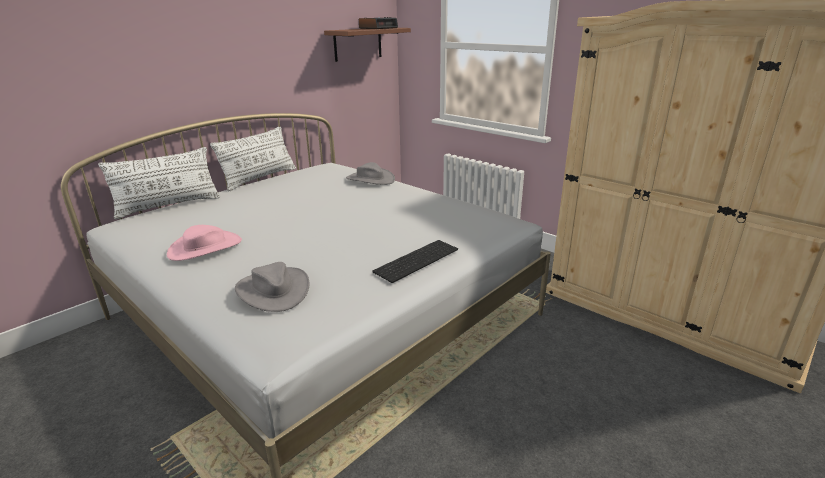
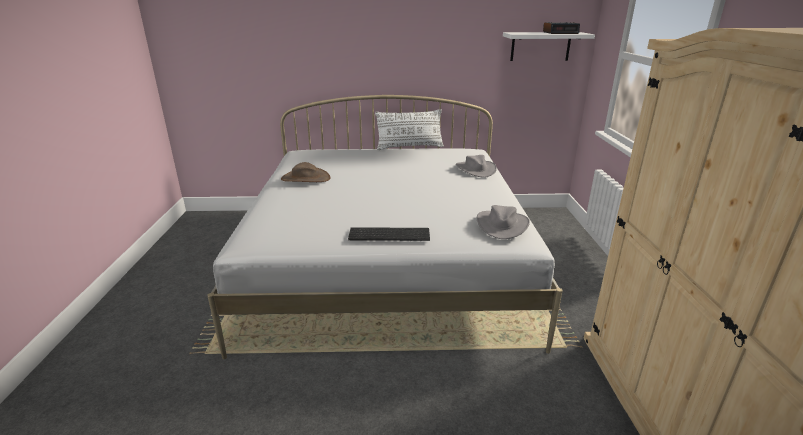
camera: 45 degrees right, 0 degrees up
white pillow [98,147,220,219] -> none
pink hat [167,225,242,261] -> brown hat [281,162,331,182]
grey hat [235,262,309,312] -> grey hat moved to [477,205,530,239]
brown shelf [324,28,411,62] -> white shelf [503,32,595,61]

